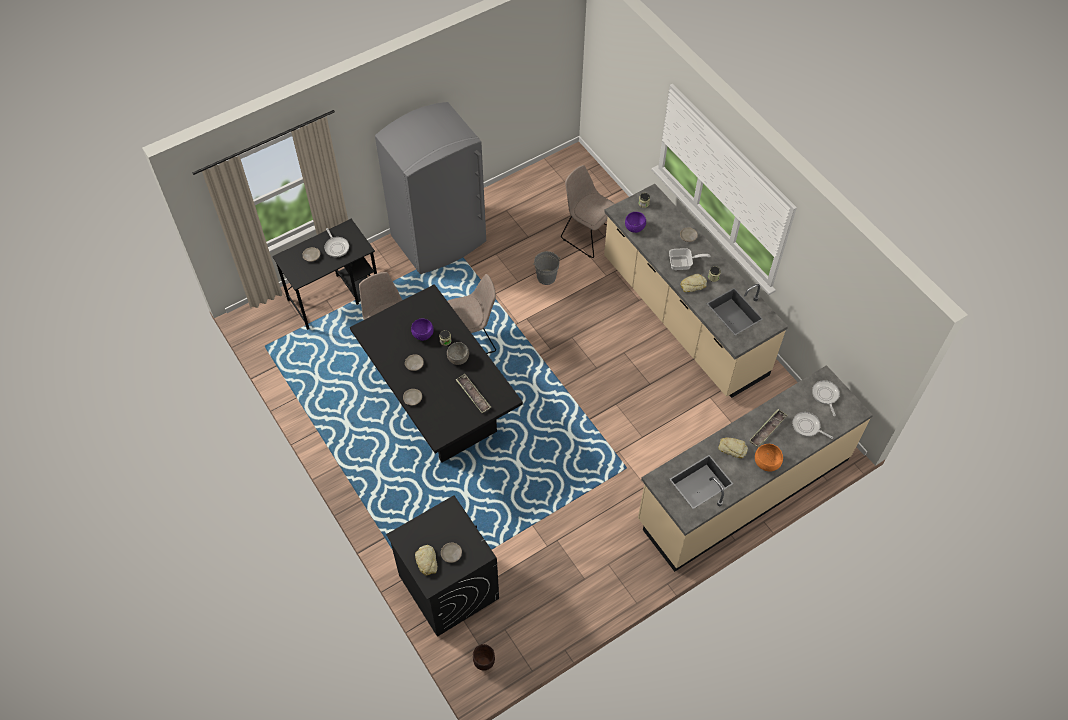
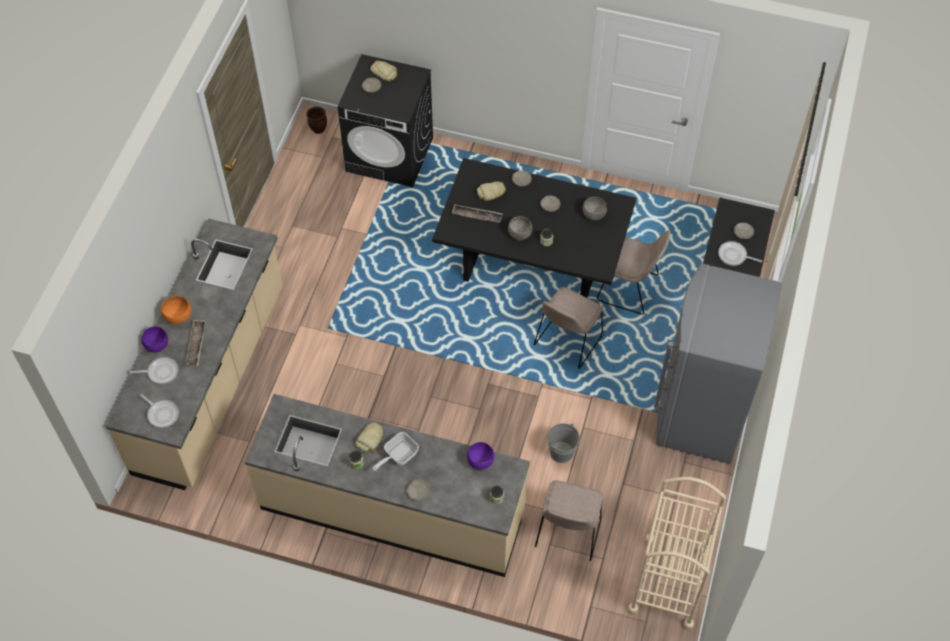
camera: 140 degrees right, 0 degrees up
purple bowl [411,319,434,341] -> purple bowl moved to [141,326,168,352]
beige chair [561,165,615,258] -> beige chair turned 105 degrees clockwise [535,480,603,561]
bread [718,438,748,458] -> bread moved to [477,181,506,201]
none -> grey bowl [583,197,607,220]
none -> beige cart [628,477,726,630]

